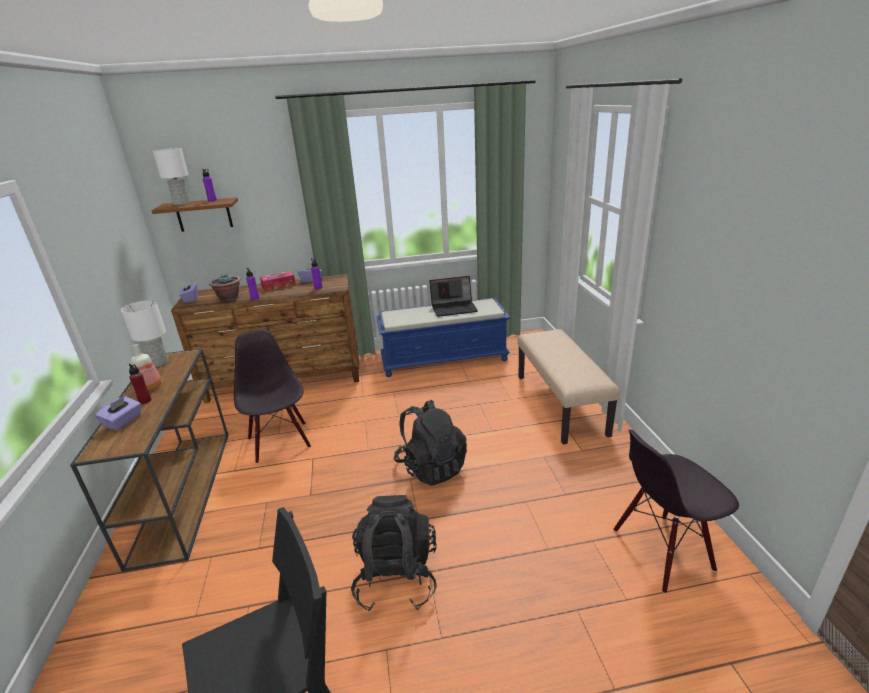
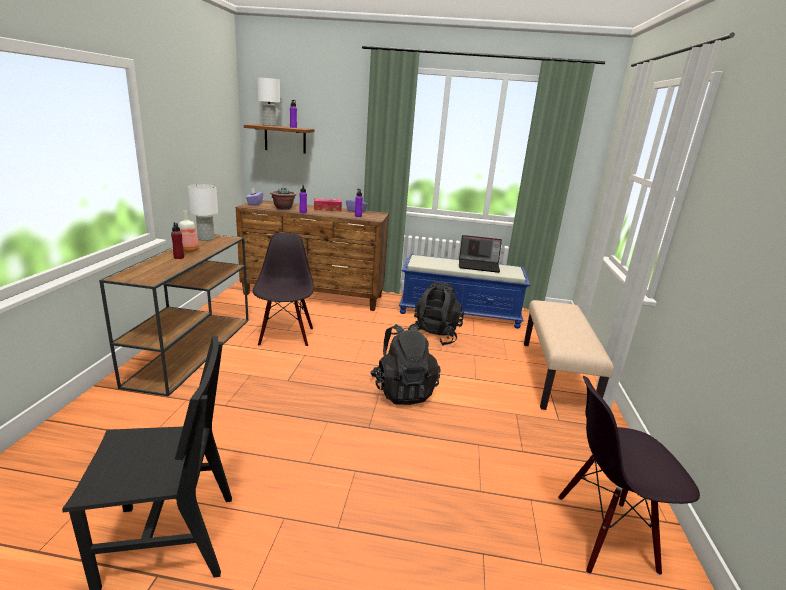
camera: 15 degrees right, 5 degrees down
purple tissue box [95,396,141,430] -> none
black backpack [351,495,437,611] -> black backpack moved to [408,282,464,346]

